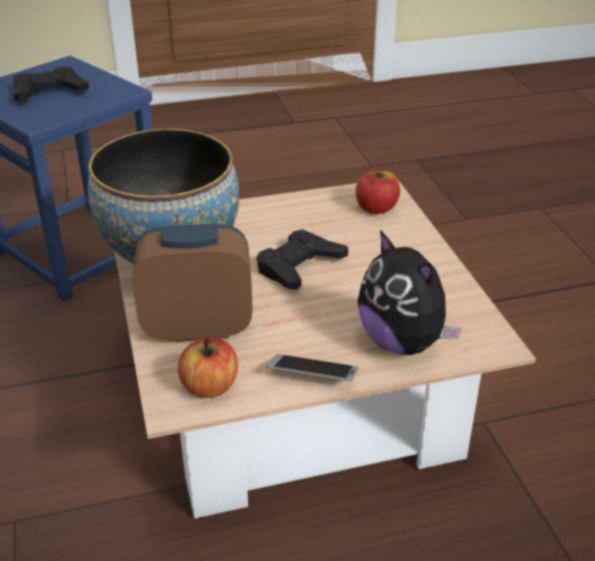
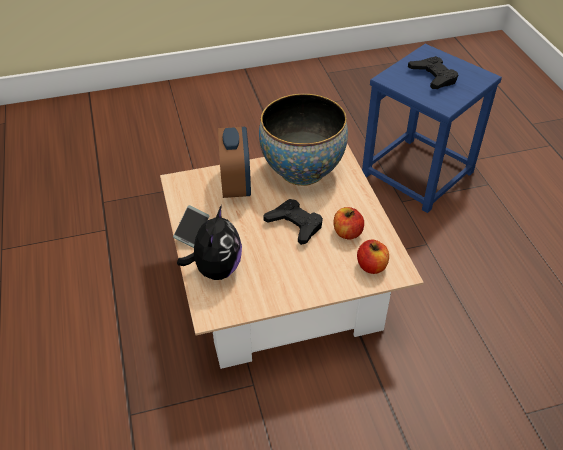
camera: 90 degrees right, 10 degrees up
apple [178,337,238,398] -> apple moved to [334,207,364,239]
plush toy [358,230,462,355] -> plush toy turned 135 degrees clockwise [177,205,242,280]

